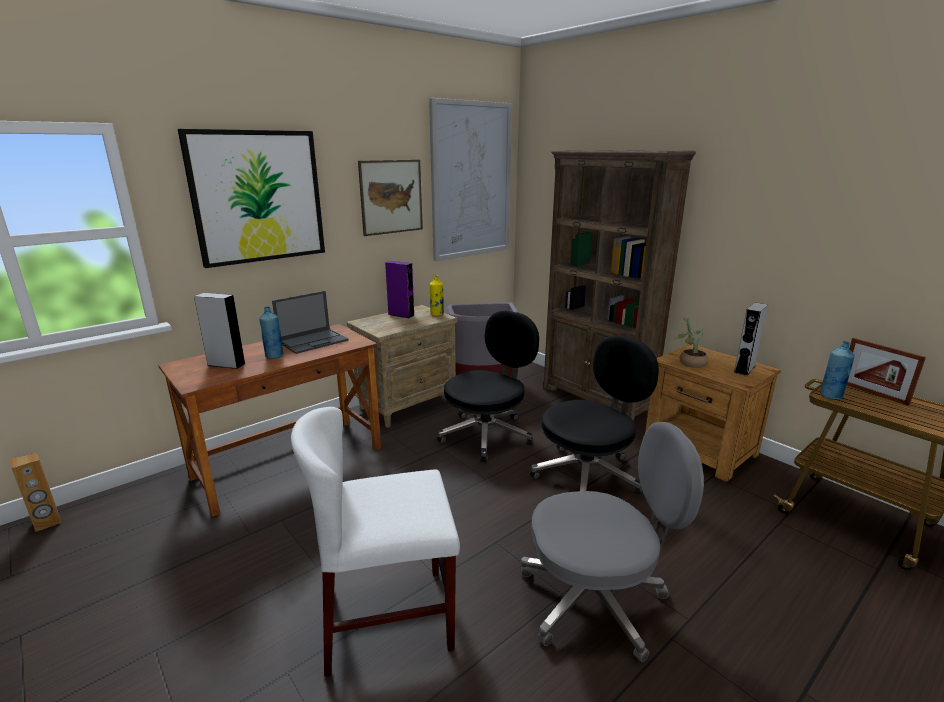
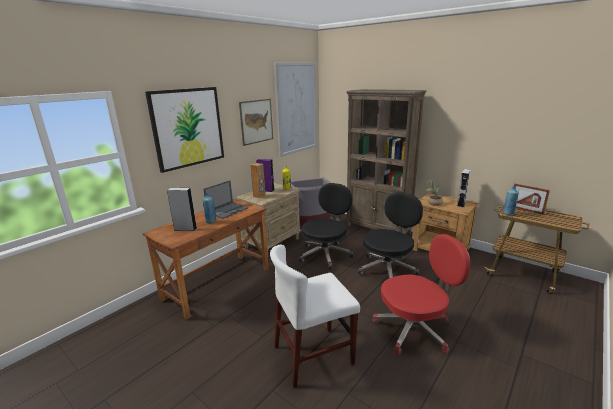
camera: 10 degrees left, 0 degrees up
brown speaker [10,452,61,532] -> brown speaker moved to [251,163,266,198]
grey office chair [521,422,704,662] -> red office chair [373,234,471,355]

